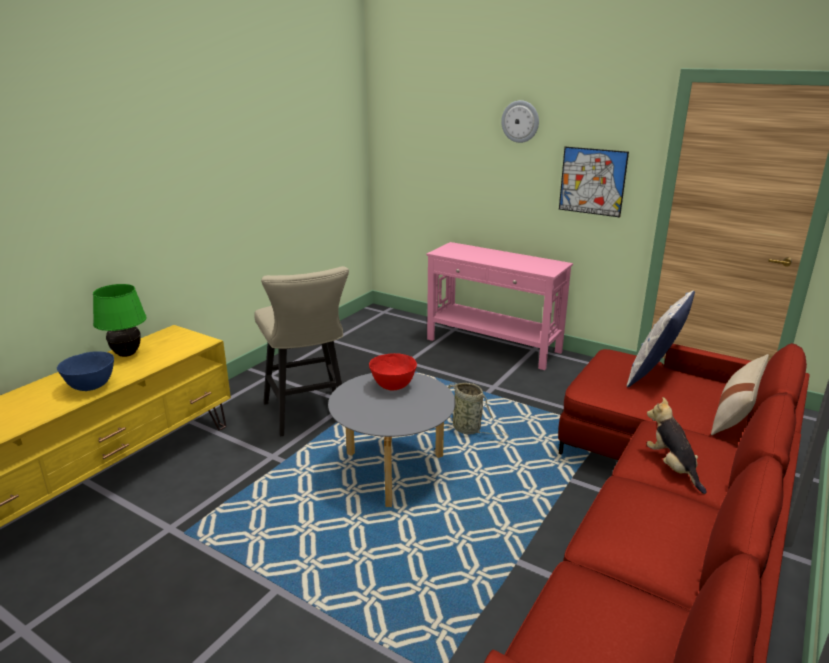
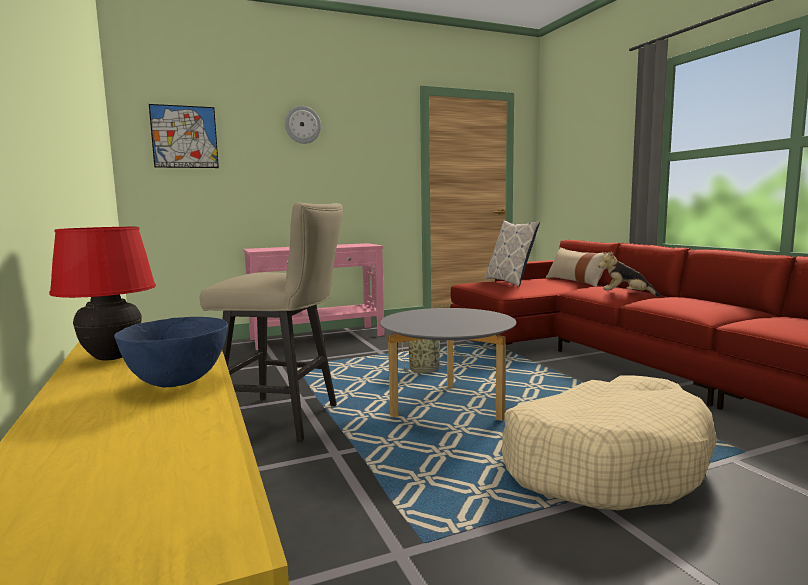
camera: 55 degrees left, 15 degrees down
green table lamp [93,284,147,357] -> red table lamp [49,227,156,361]
red bowl [369,353,417,390] -> none
picture [559,147,629,217] -> picture moved to [149,104,219,168]
none -> beige dog bed [502,375,717,510]

